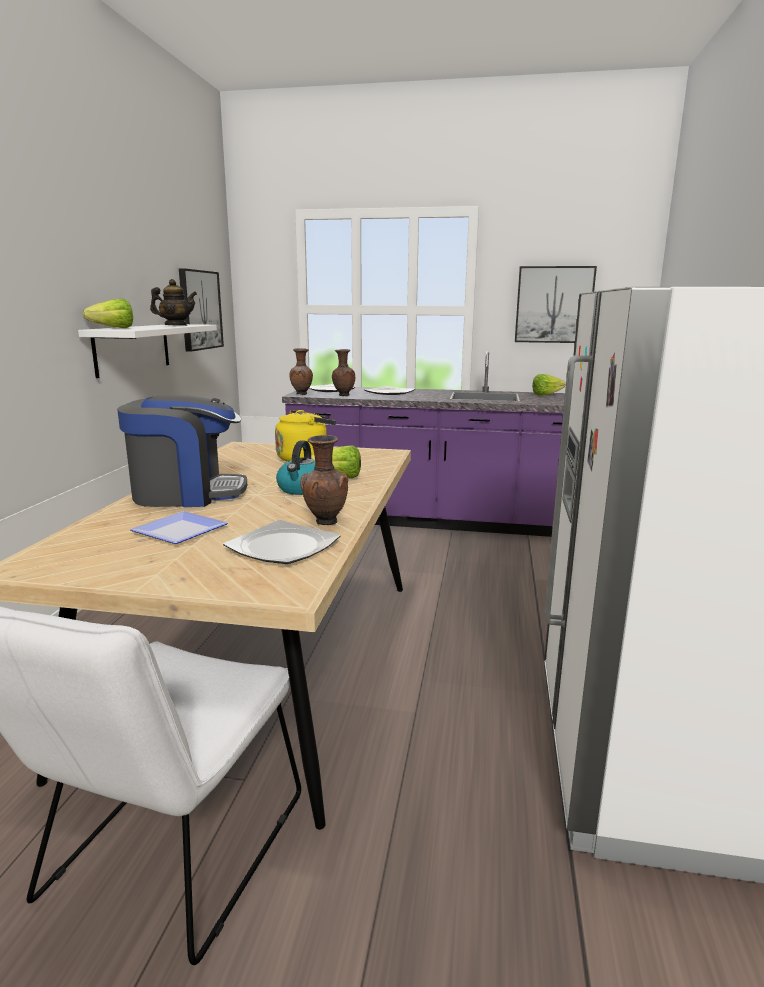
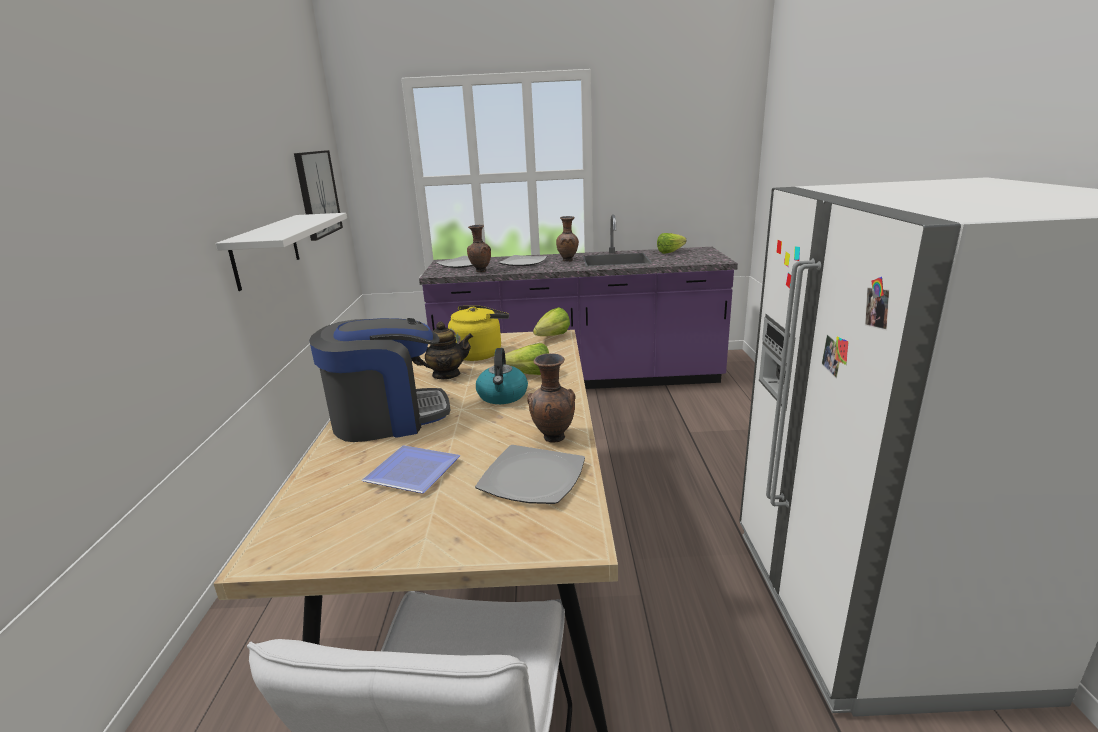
camera: 10 degrees left, 5 degrees up
lettuce [83,299,133,328] -> lettuce moved to [533,307,570,336]
teapot [150,279,197,326] -> teapot moved to [413,322,473,379]
brown vase [289,348,313,395] -> brown vase moved to [556,216,579,262]
picture [515,266,597,343] -> none

